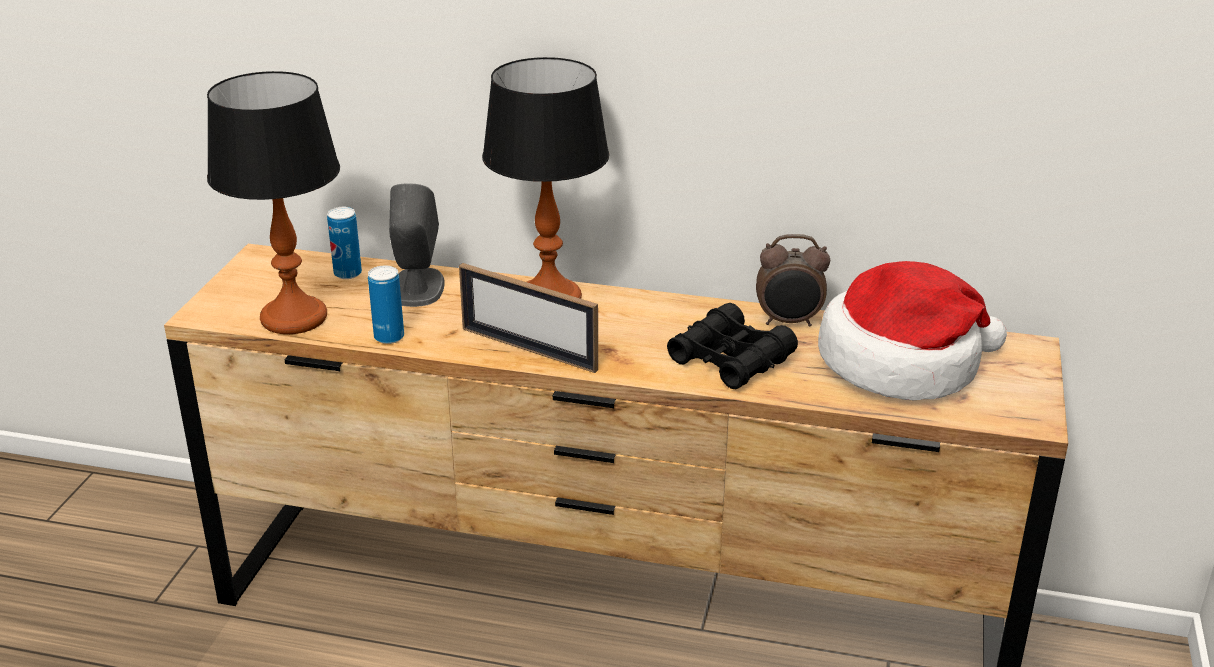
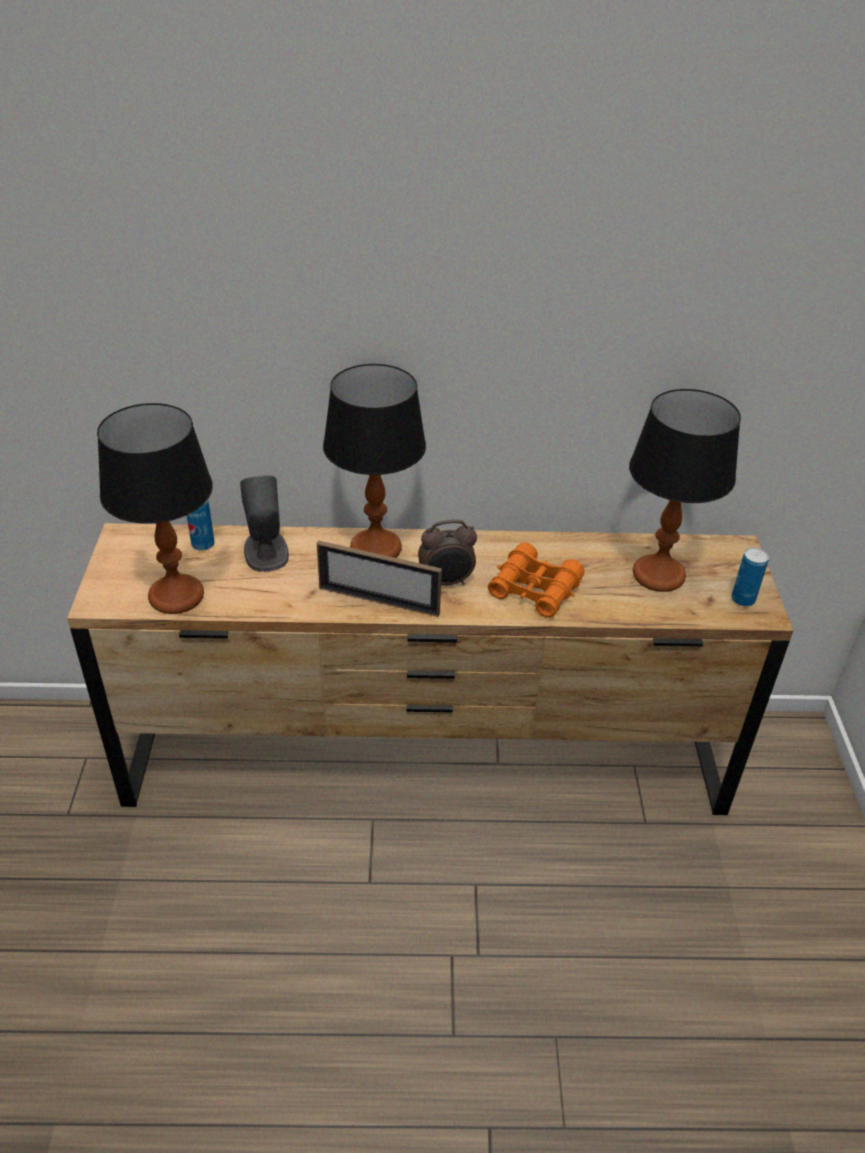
camera: 15 degrees left, 10 degrees up
can [368,266,404,344] -> can moved to [731,547,769,606]
black binoculars [667,303,798,389] -> orange binoculars [488,542,585,618]
alarm clock [756,234,830,327] -> alarm clock moved to [418,519,477,586]
hat [818,261,1007,400] -> table lamp [629,389,741,592]

